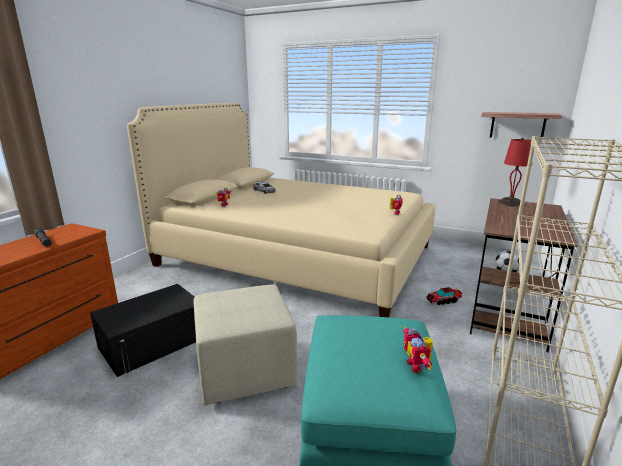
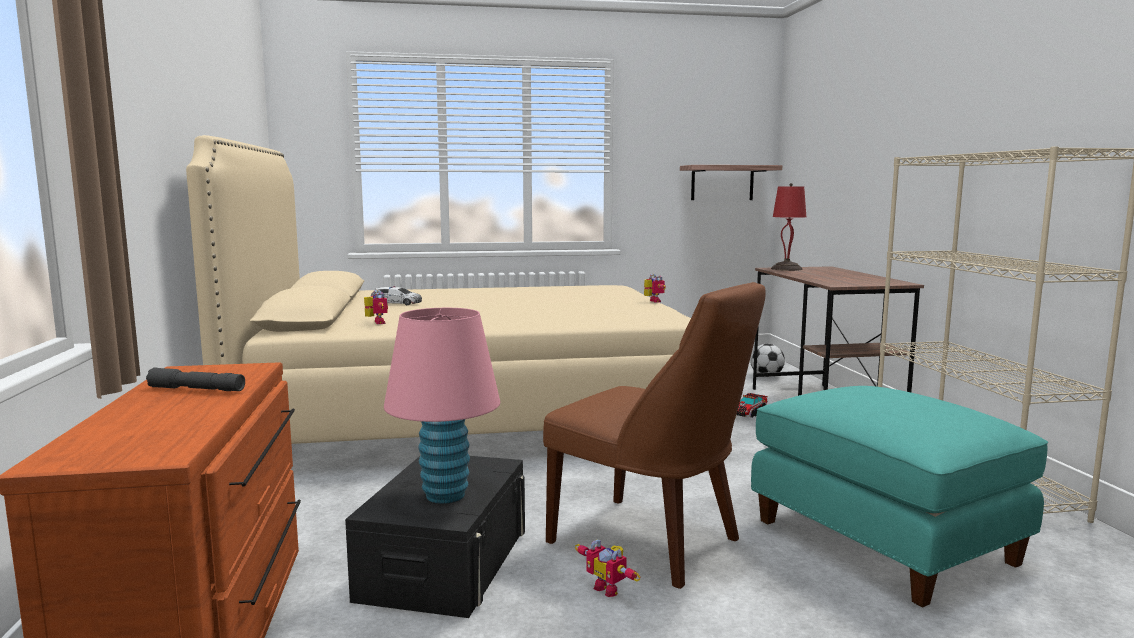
camera: 35 degrees left, 10 degrees down
beige ottoman [194,284,298,405] -> brown chair [543,282,766,589]
toy robot [403,327,433,373] -> toy robot moved to [575,539,641,597]
none -> pink table lamp [384,308,500,504]

